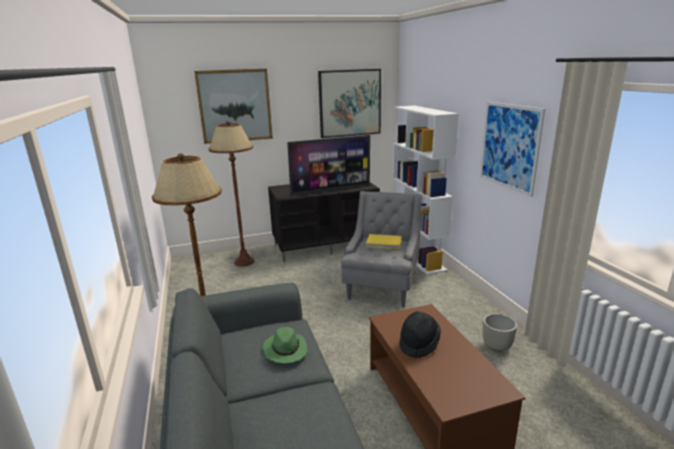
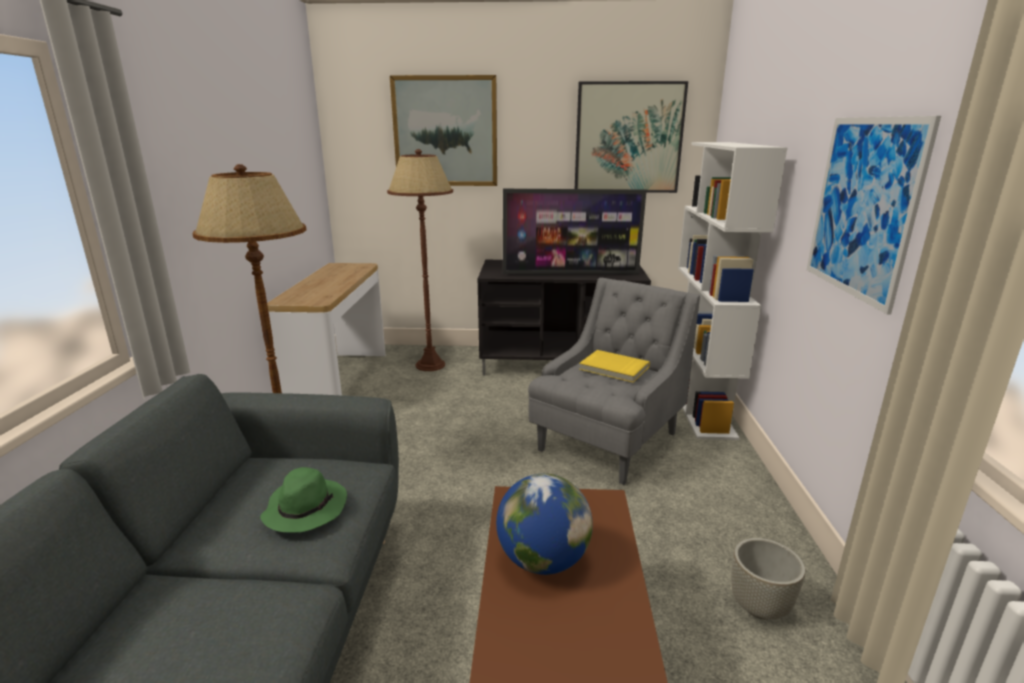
camera: 20 degrees right, 0 degrees up
black hat [400,311,441,358] -> globe [496,474,593,575]
none -> console table [267,263,386,395]

